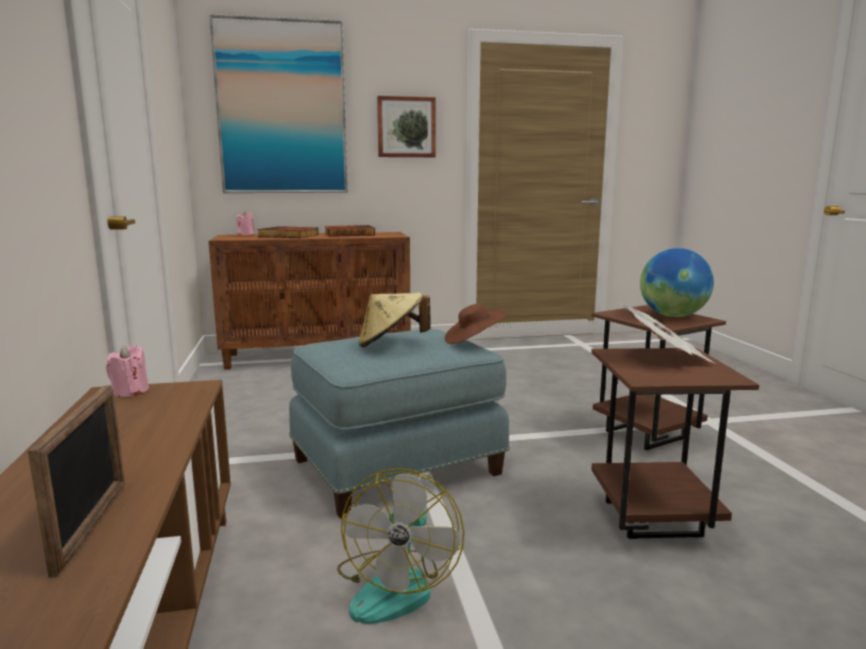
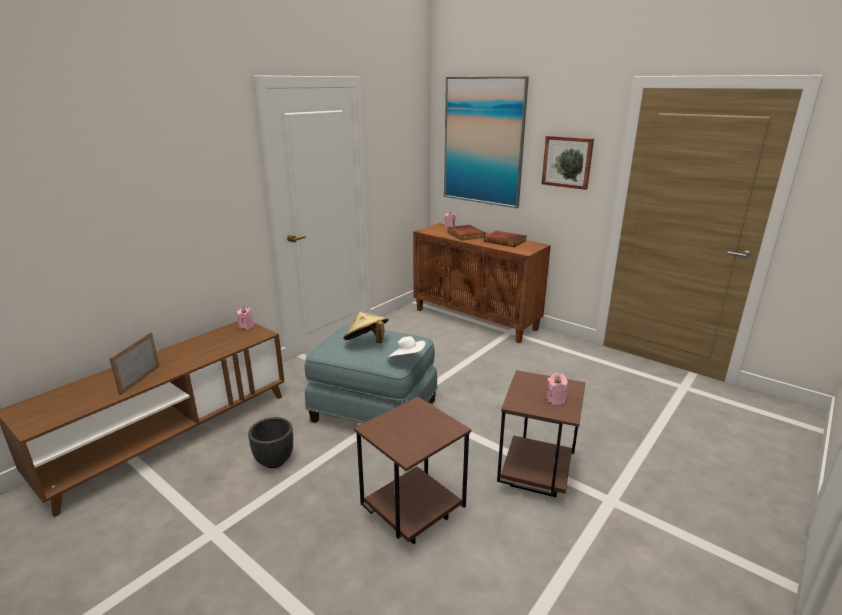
camera: 50 degrees right, 10 degrees up
picture frame [28,385,125,578] -> picture frame turned 150 degrees clockwise [109,332,160,395]
fan [337,468,464,624] -> black planter [248,417,293,468]
brown hat [445,304,506,344] -> white hat [388,336,426,357]
newspaper [619,303,717,364] -> none
globe [640,248,714,317] -> pink candle [546,373,568,405]

